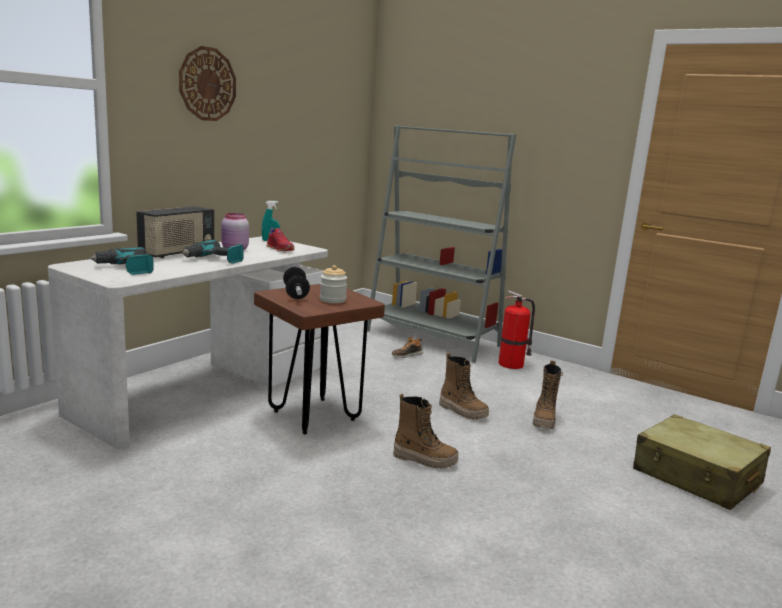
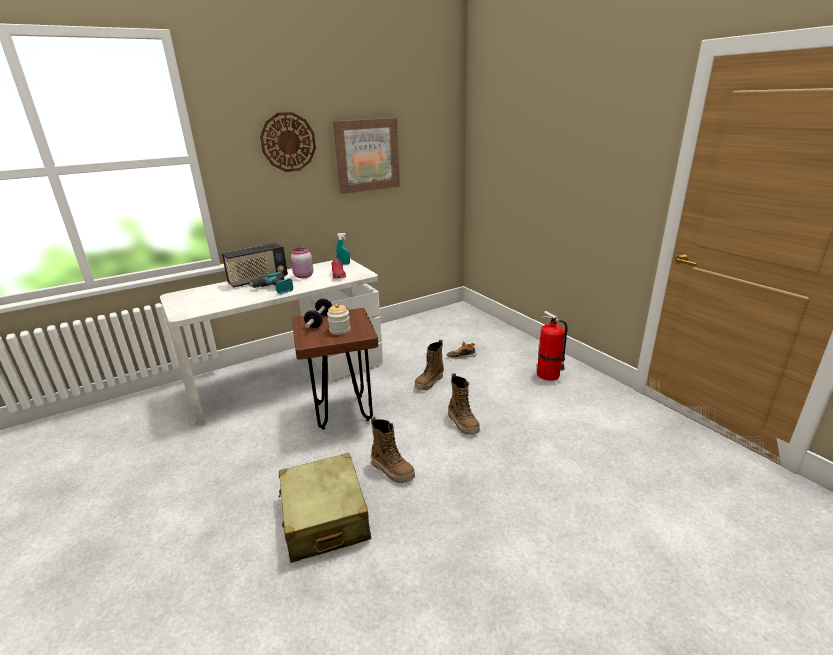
camera: 25 degrees right, 10 degrees up
power drill [89,247,154,275] -> none
grey bookcase [367,125,516,363] -> none
boot [533,360,563,429] -> boot moved to [415,339,444,391]
beige suitcase [633,414,771,510] -> beige suitcase moved to [279,453,371,563]
none -> picture [333,118,400,194]

